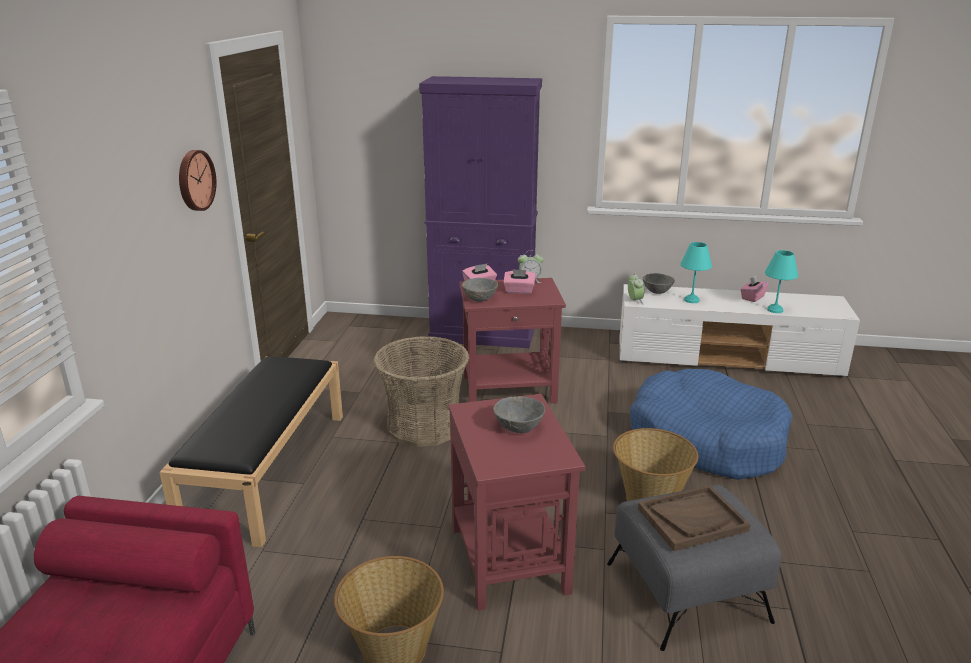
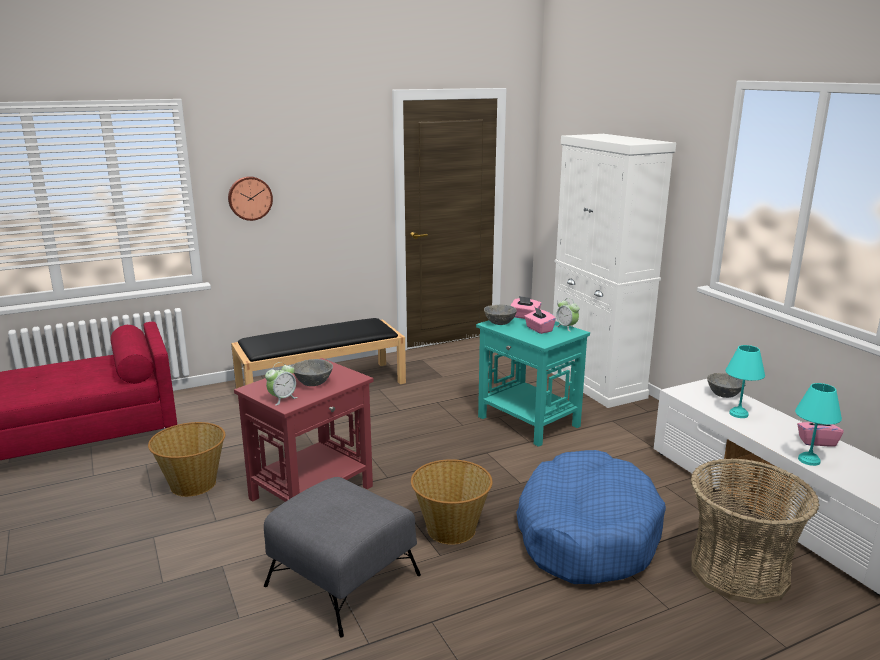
camera: 55 degrees right, 5 degrees down
wall clock [179,150,216,211] -> wall clock moved to [228,176,273,221]
basket [373,336,469,447] -> basket moved to [691,458,820,605]
purple cabinet [419,76,542,348] -> white cabinet [549,134,676,408]
red side table [459,278,566,404] -> turquoise side table [476,317,590,447]
alarm clock [628,273,644,305] -> alarm clock moved to [265,362,298,406]
brown tray [638,485,751,551] -> none

